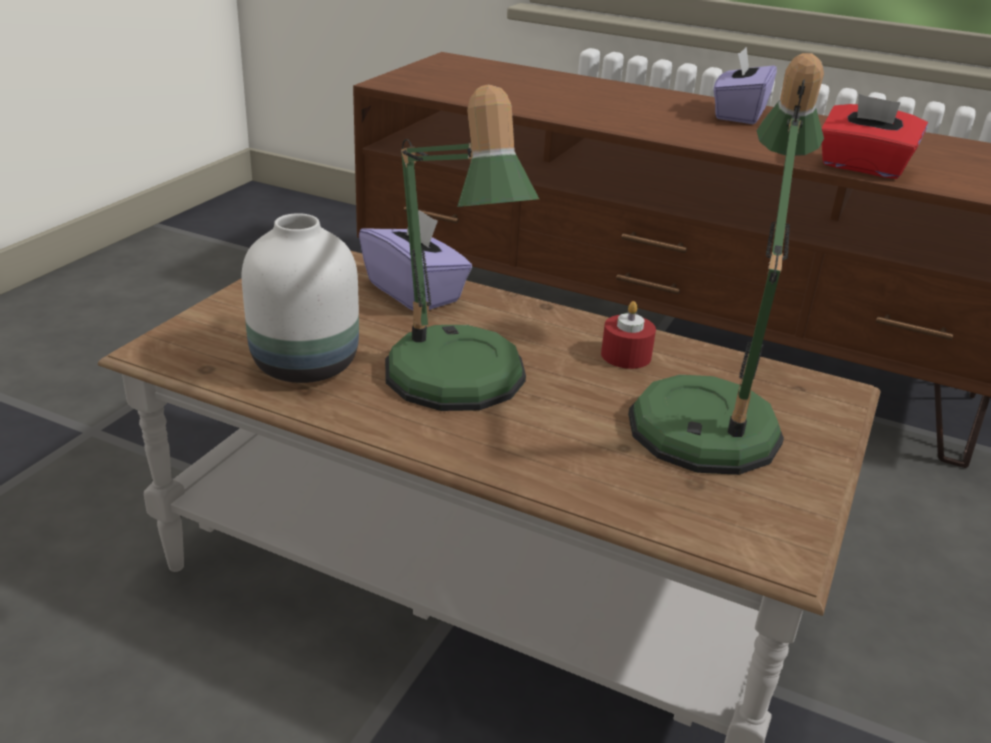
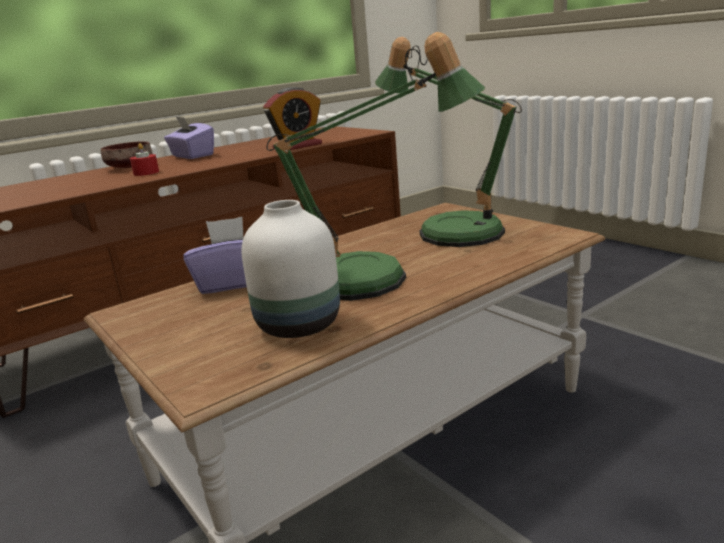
camera: 60 degrees left, 10 degrees down
red candle [601,301,656,369] -> red candle moved to [130,143,159,176]
red tissue box [822,94,928,179] -> alarm clock [263,87,322,150]
none -> brown bowl [101,141,152,168]

